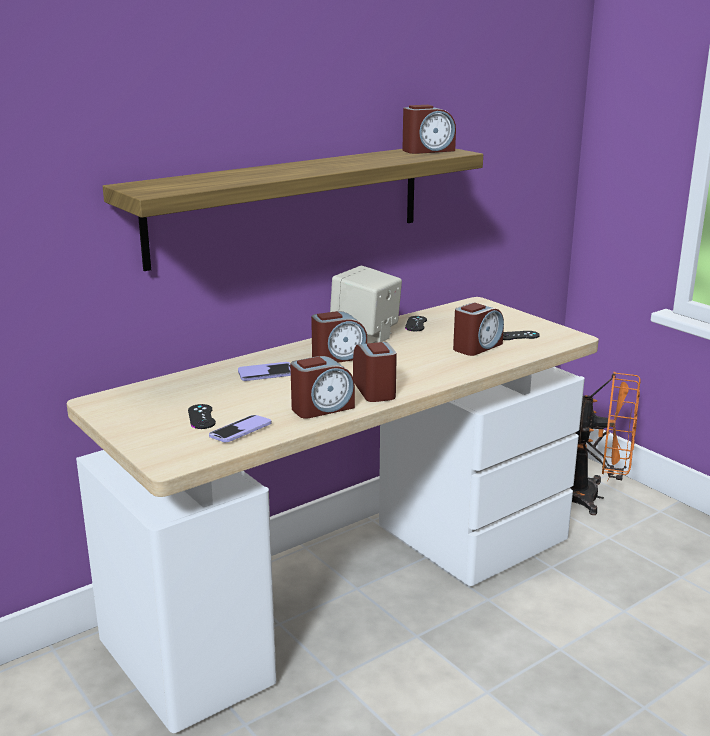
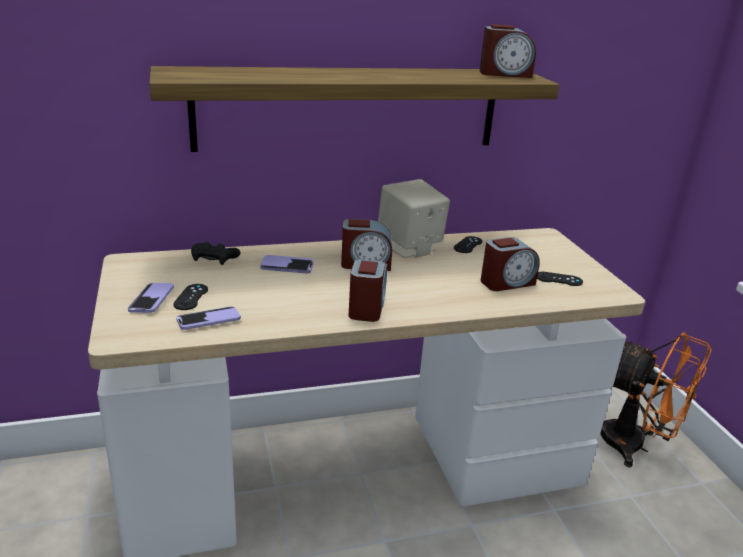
camera: 20 degrees right, 5 degrees up
alarm clock [290,356,355,419] -> none
none -> phone [128,283,174,313]
none -> black game controller [191,241,240,265]

